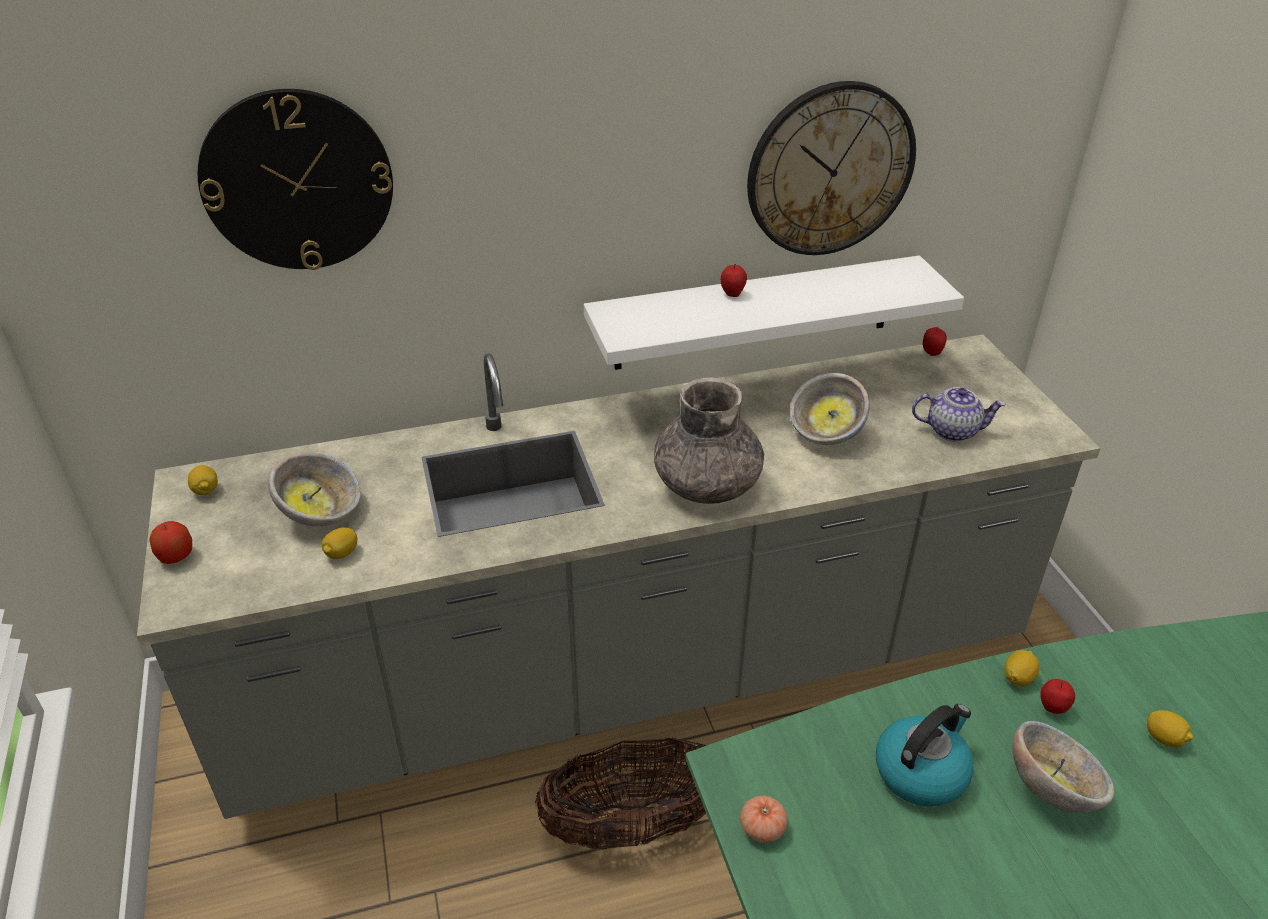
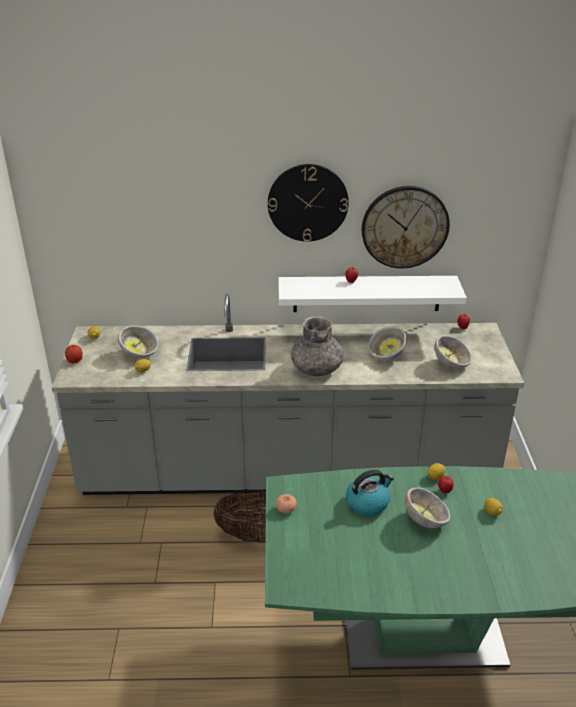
camera: 15 degrees right, 5 degrees down
wall clock [198,89,393,270] -> wall clock moved to [268,164,349,242]
teapot [912,387,1006,442] -> bowl [435,335,472,369]

